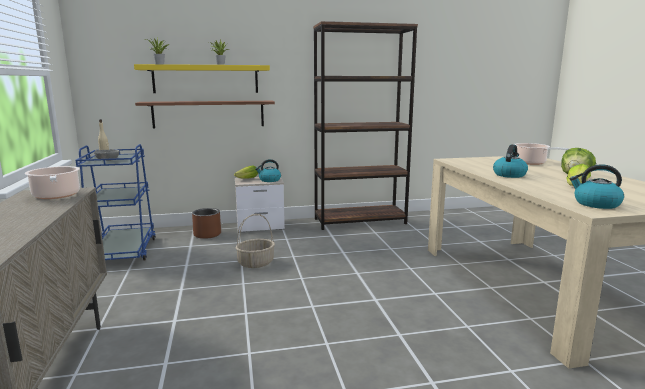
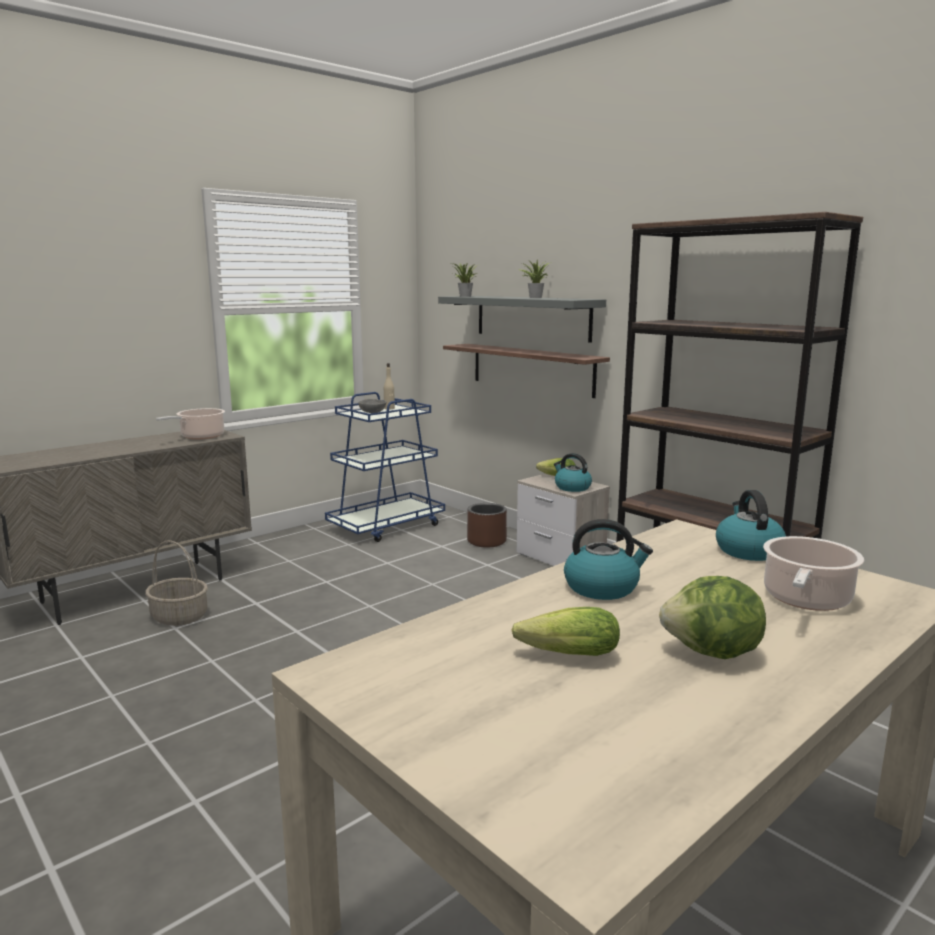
camera: 60 degrees right, 0 degrees up
yellow shelf [134,64,270,93] -> grey shelf [438,296,606,343]
basket [236,214,275,268] -> basket moved to [145,540,208,626]
kettle [569,164,624,209] -> kettle moved to [716,490,786,561]

